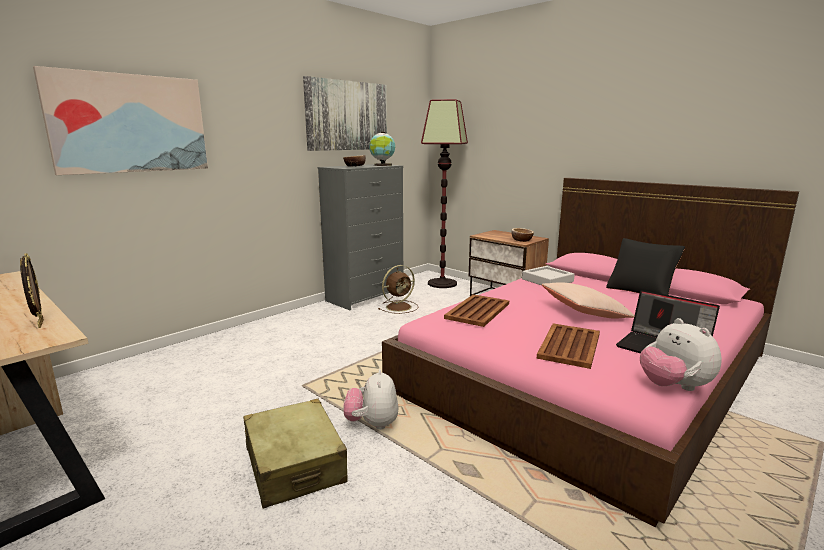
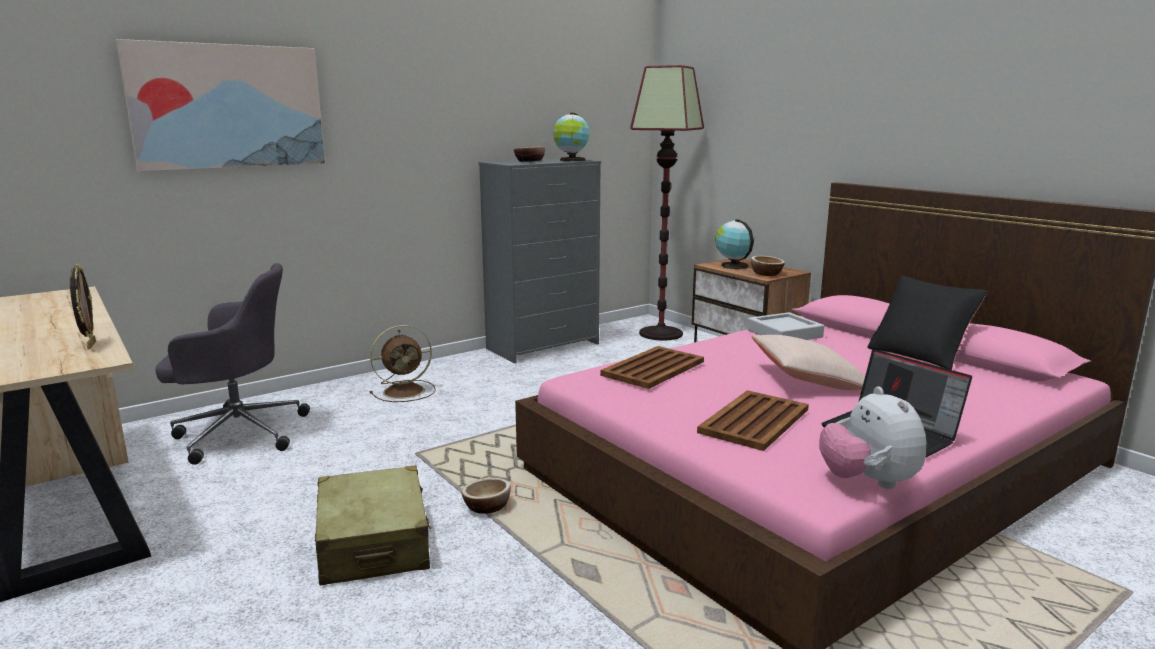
camera: 10 degrees right, 0 degrees up
picture [303,76,387,151] -> none
plush toy [343,369,399,430] -> bowl [462,478,511,513]
brown fan [378,265,418,314] -> brown fan moved to [370,325,436,402]
none -> grey office chair [156,263,310,465]
none -> globe [715,219,754,269]

